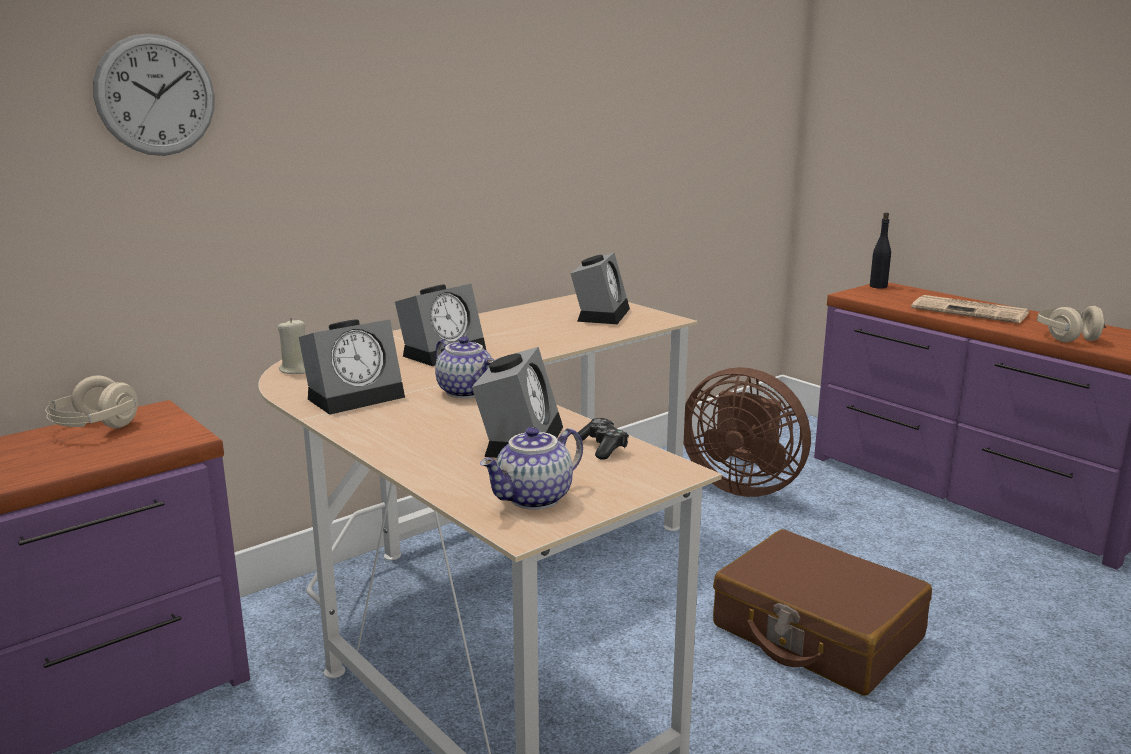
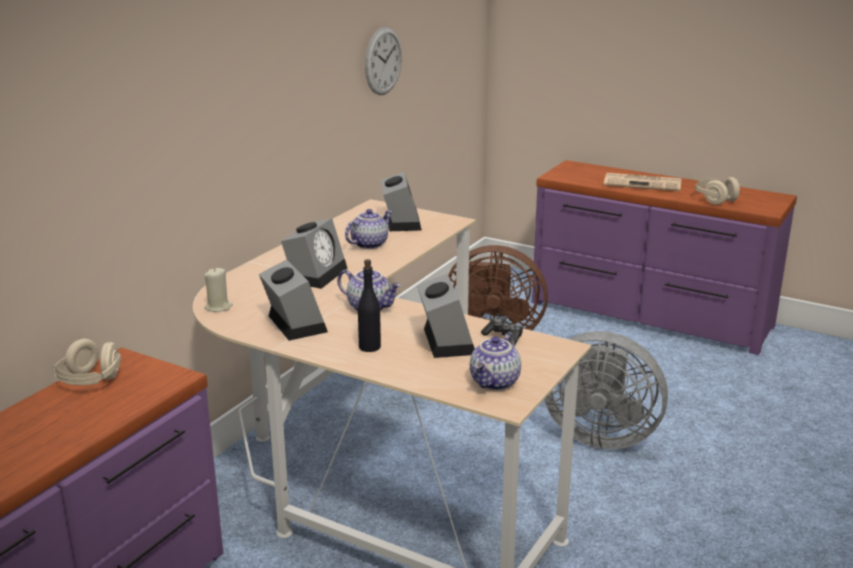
camera: 20 degrees left, 5 degrees up
wall clock [93,33,215,156] -> wall clock moved to [365,27,402,95]
alarm clock [299,319,405,415] -> alarm clock turned 60 degrees counterclockwise [259,259,328,341]
brown suitcase [713,529,932,696] -> grey fan [544,331,668,449]
black bottle [870,212,891,289] -> black bottle moved to [358,259,381,352]
none -> teapot [345,209,392,249]

